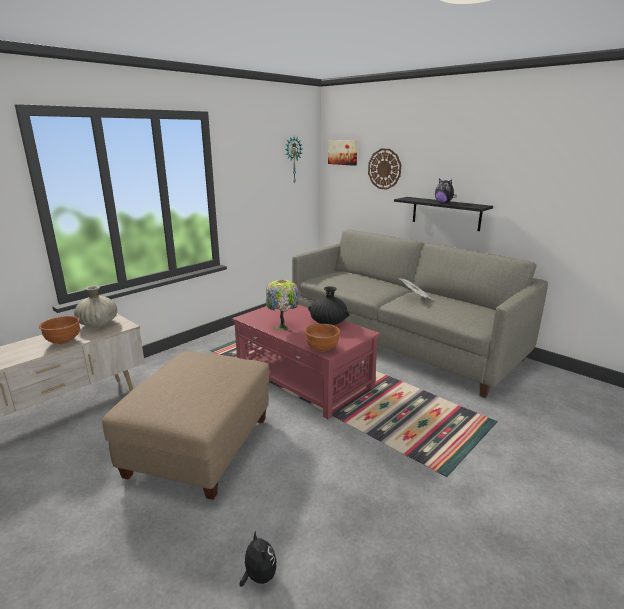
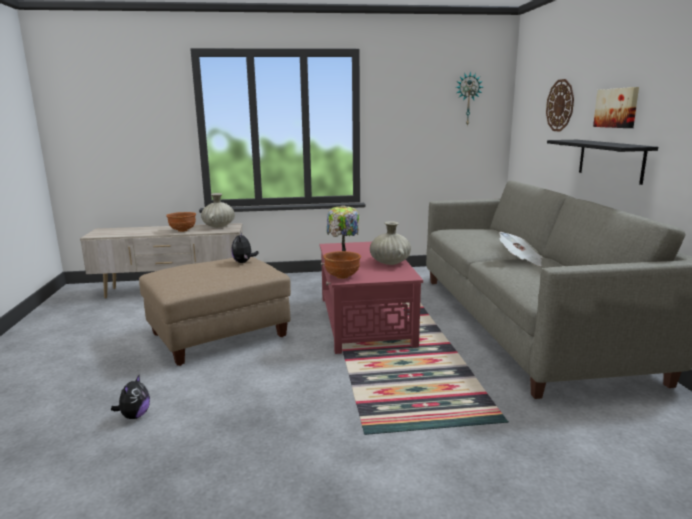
camera: 40 degrees right, 5 degrees down
black vase [308,286,350,325] -> beige vase [370,221,411,265]
picture [328,140,358,166] -> picture moved to [593,87,639,128]
plush toy [435,178,457,203] -> plush toy moved to [231,231,259,263]

